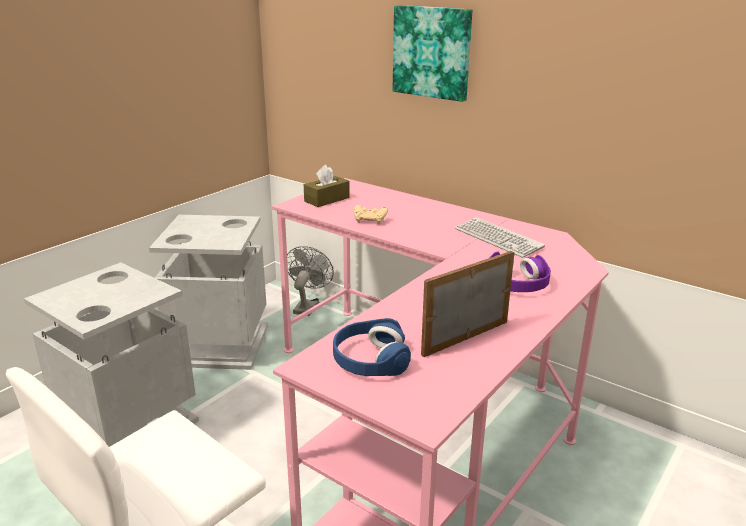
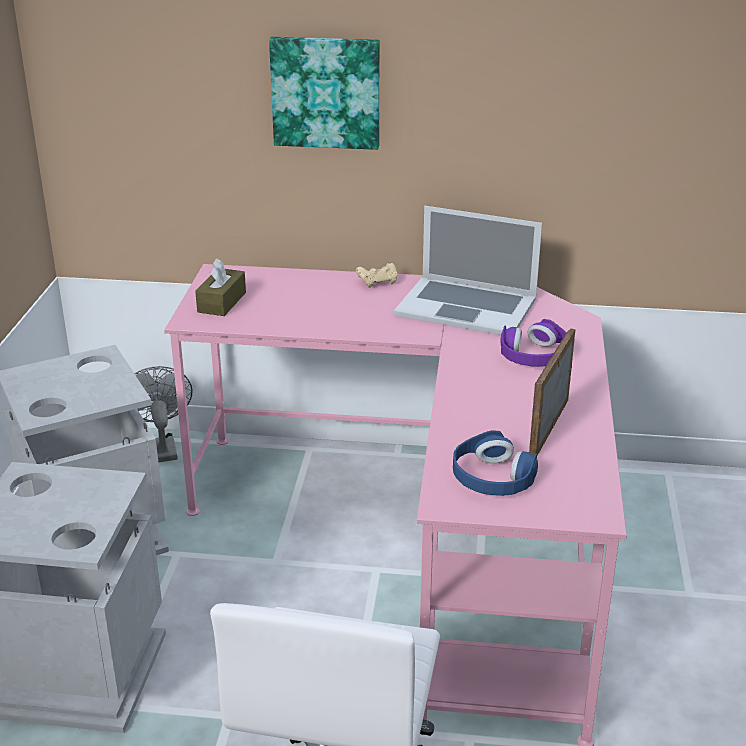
camera: 30 degrees left, 5 degrees up
beige game controller [354,205,388,224] -> beige game controller moved to [356,262,397,288]
keyboard [455,217,545,258] -> laptop [393,206,542,335]

